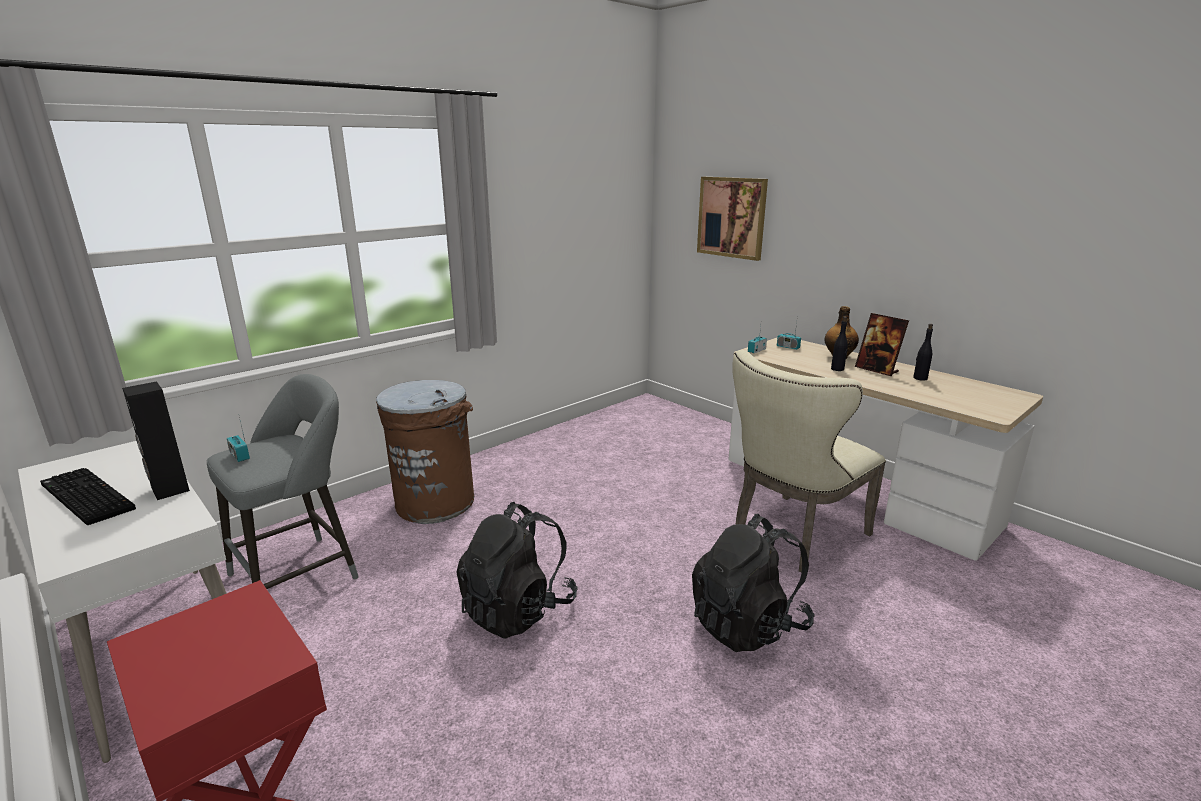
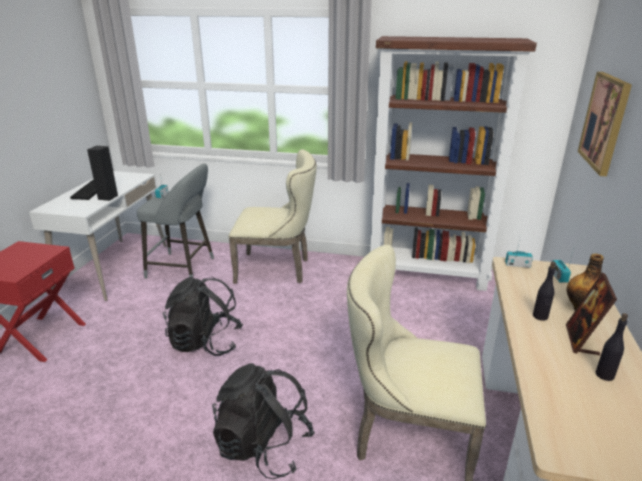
camera: 55 degrees right, 5 degrees up
brown trash can [376,380,474,524] -> beige chair [228,149,317,284]
none -> brown bookcase [370,36,537,291]

